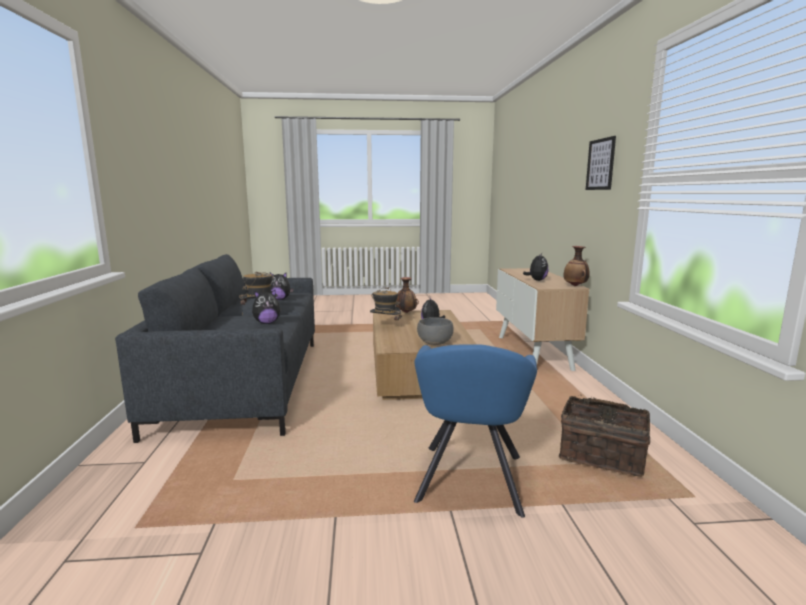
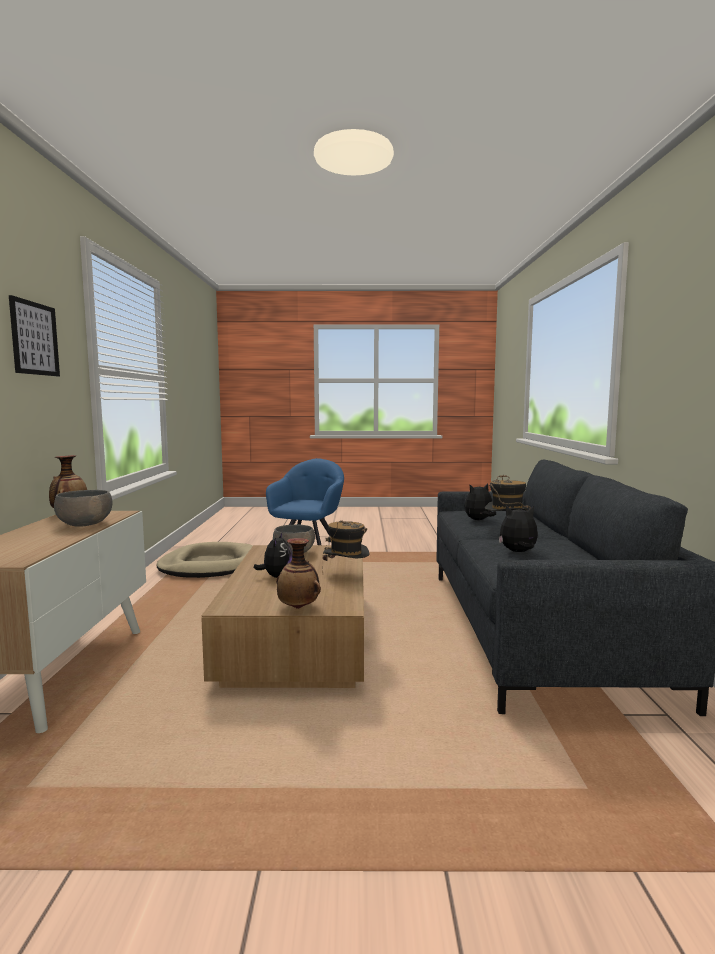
camera: 175 degrees left, 5 degrees down
plush toy [523,253,548,281] -> grey bowl [54,490,113,527]
basket [558,394,650,477] -> beige dog bed [156,542,253,578]

